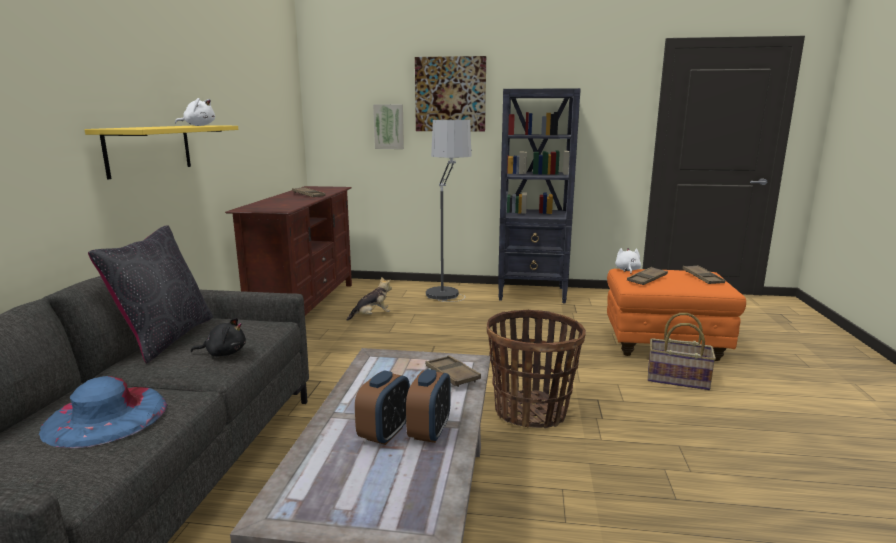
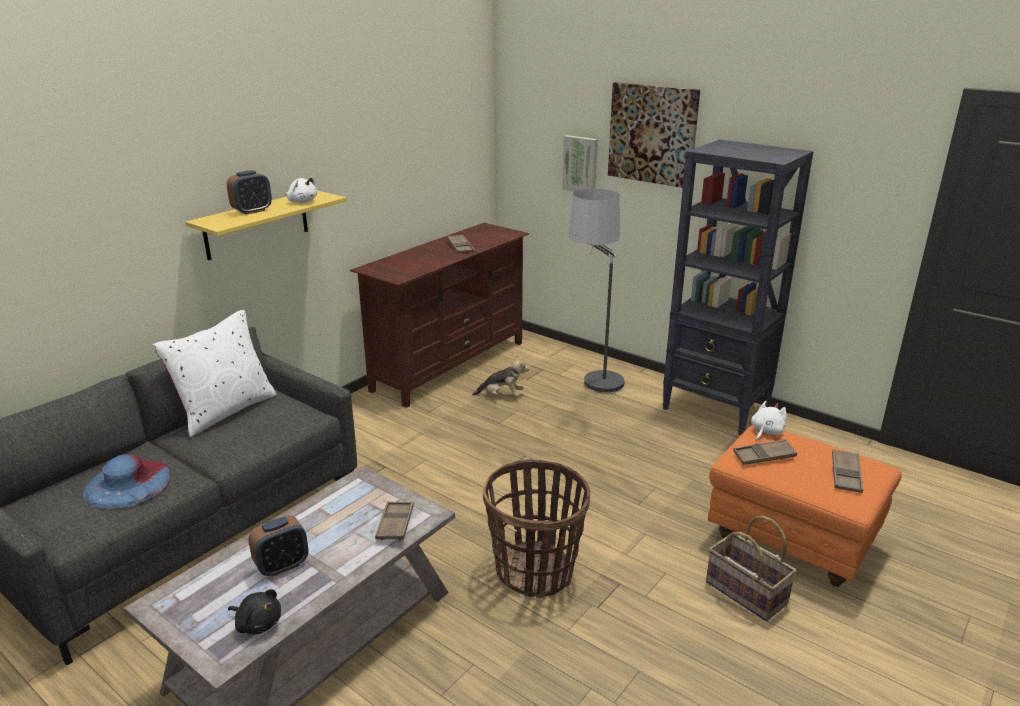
camera: 30 degrees right, 10 degrees up
black pillow [88,225,213,364] -> white pillow [152,310,277,437]
black plush toy [191,318,246,357] -> black plush toy moved to [228,589,281,634]
alarm clock [406,369,450,443] -> alarm clock moved to [227,170,272,215]

